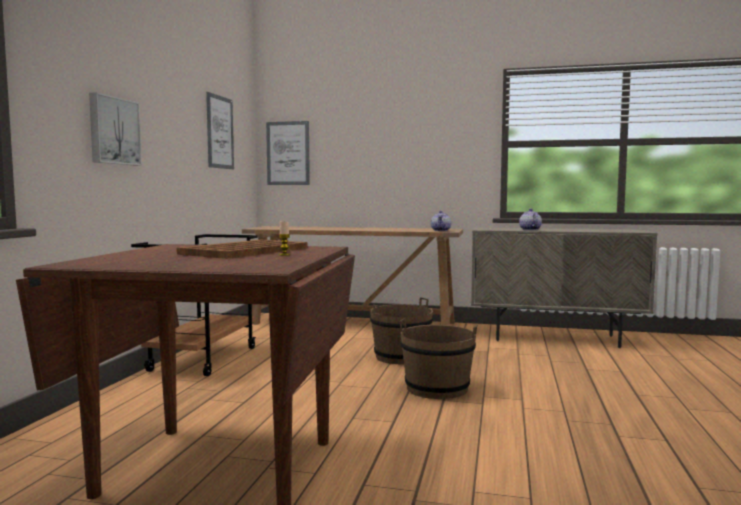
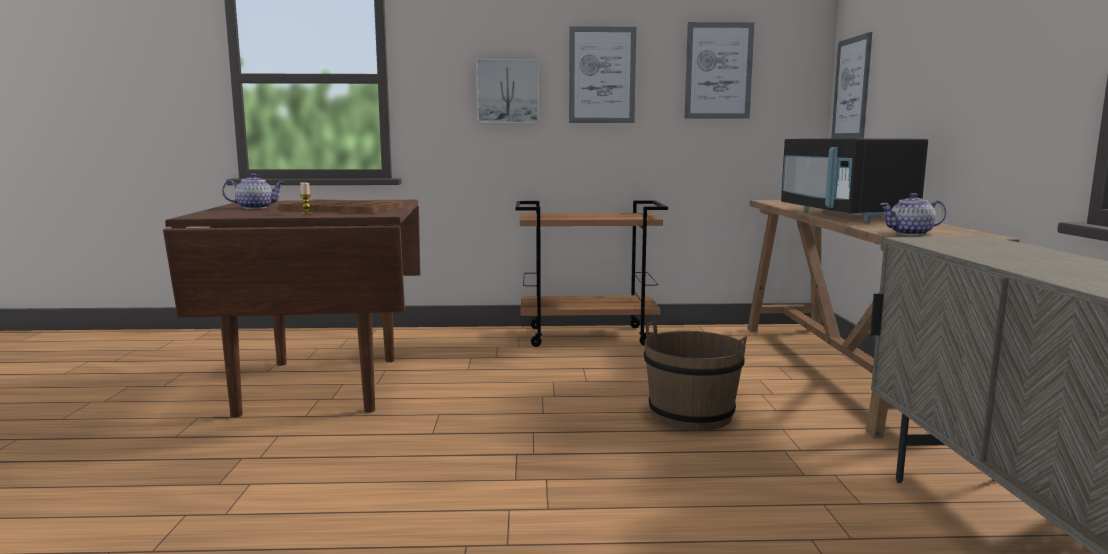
camera: 75 degrees right, 5 degrees up
brown bucket [400,319,478,399] -> none
teapot [519,209,542,230] -> teapot moved to [222,173,285,209]
none -> picture [569,26,636,123]
none -> black microwave [781,138,928,222]

